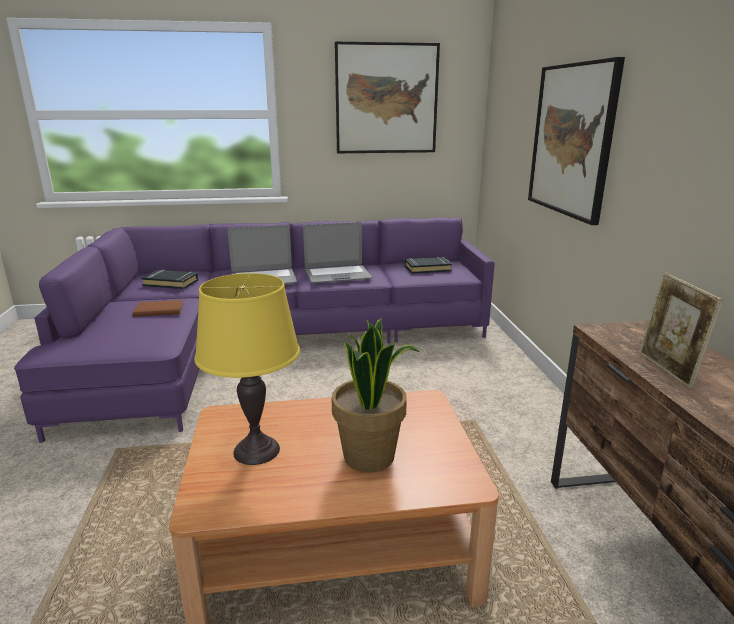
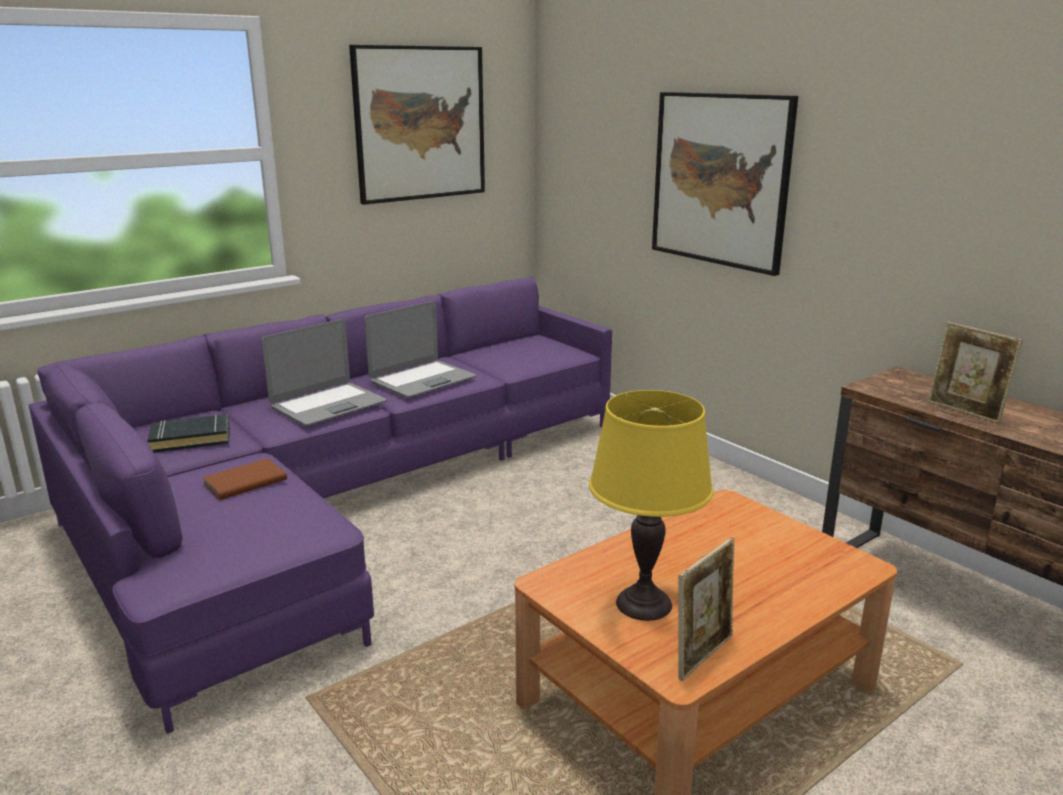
camera: 30 degrees left, 0 degrees up
potted plant [332,318,420,472] -> none
black book [405,257,452,274] -> none
none -> picture frame [678,538,735,681]

